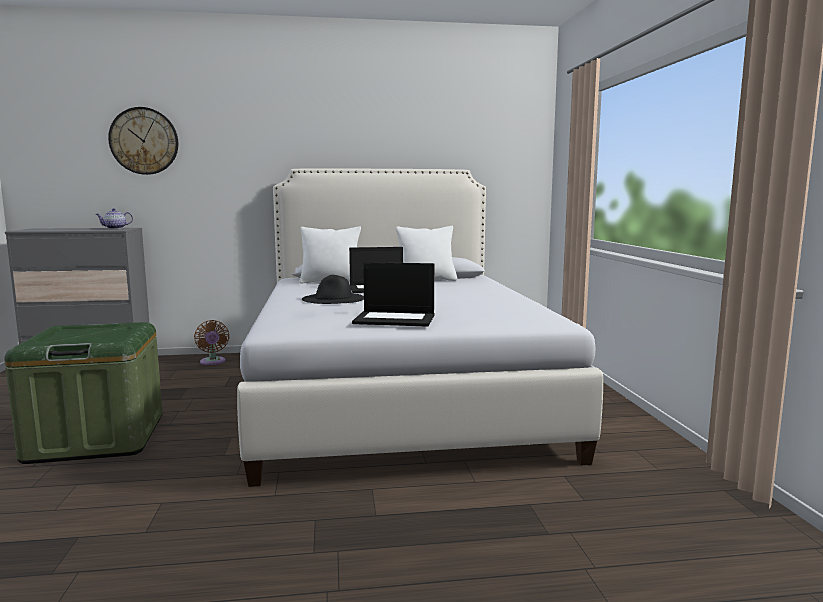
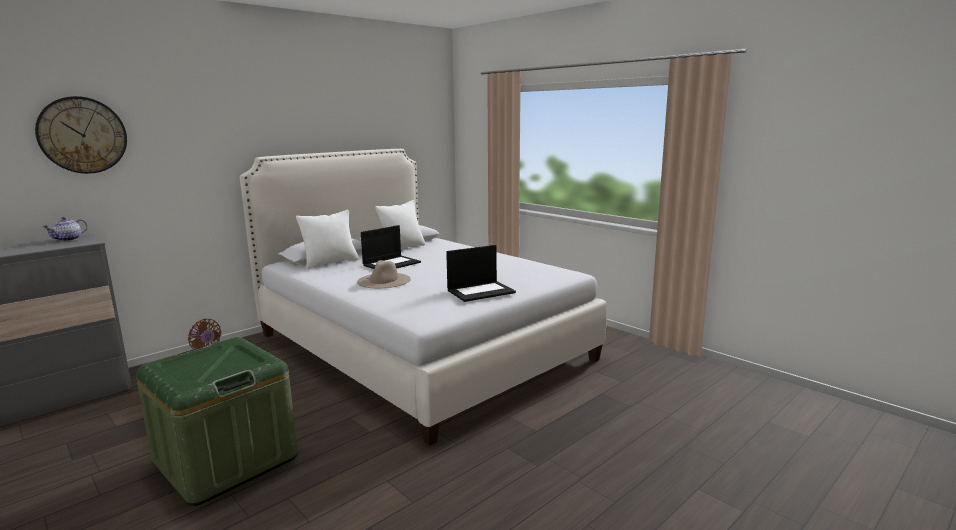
camera: 35 degrees left, 5 degrees up
black hat [302,275,364,304] -> beige hat [357,260,411,288]

